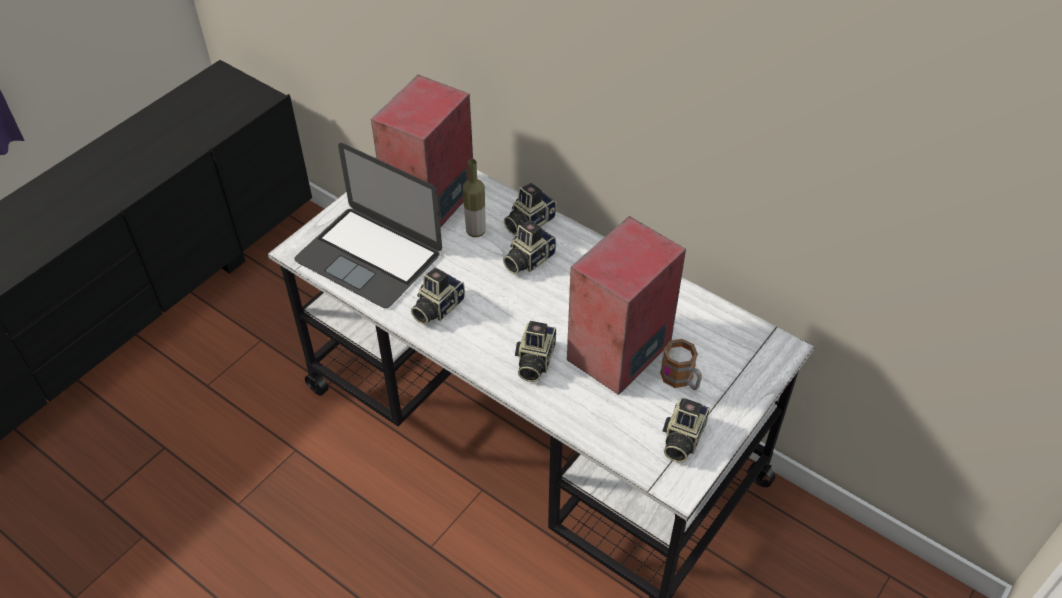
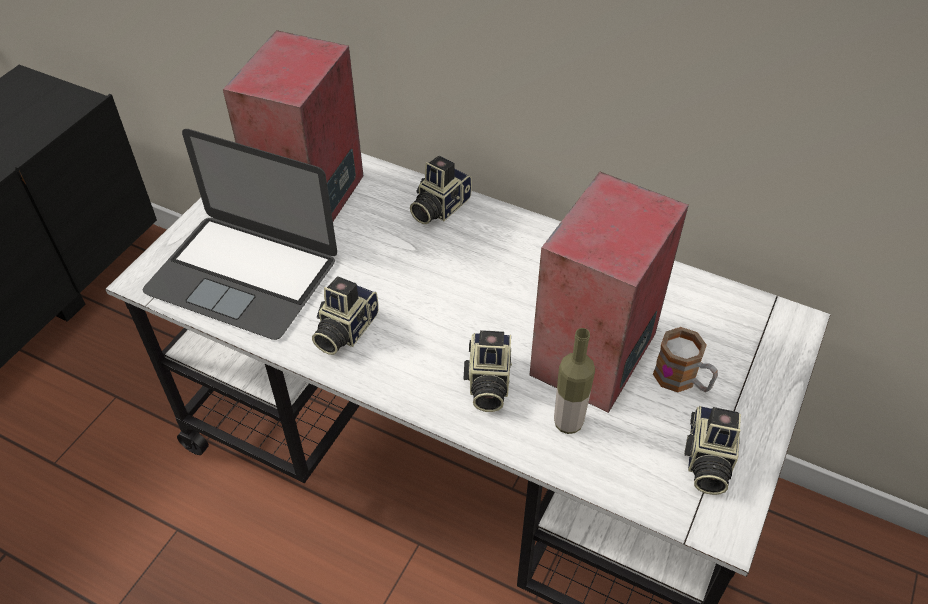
camera: 10 degrees left, 0 degrees up
bottle [462,159,486,237] -> bottle moved to [554,328,595,434]
camera [503,220,556,274] -> none

